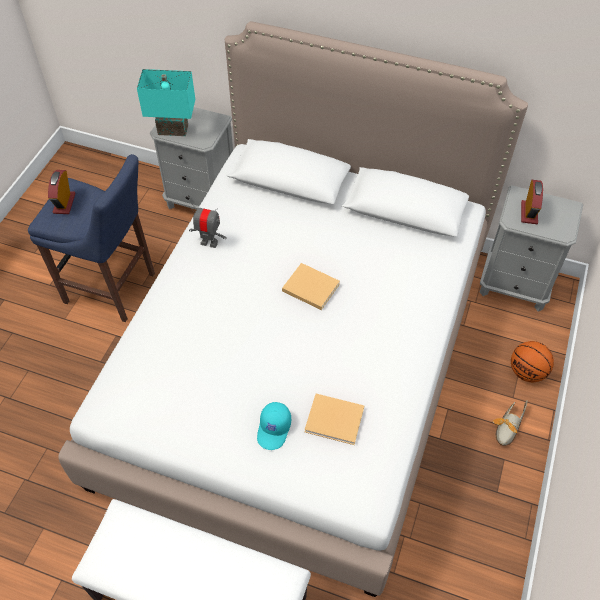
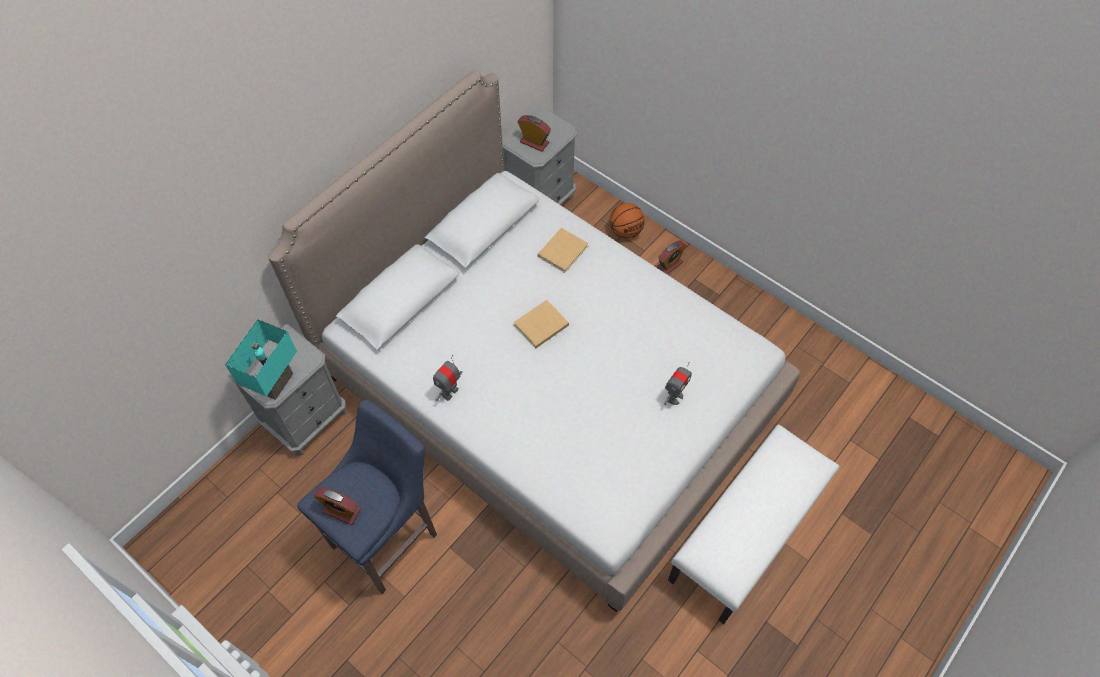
camera: 70 degrees left, 5 degrees up
turquoise cap [257,402,291,450] -> toy robot [664,362,692,405]
beige book [305,394,364,445] -> beige book moved to [538,228,589,273]
shoe [492,400,528,446] -> alarm clock [657,240,686,274]

